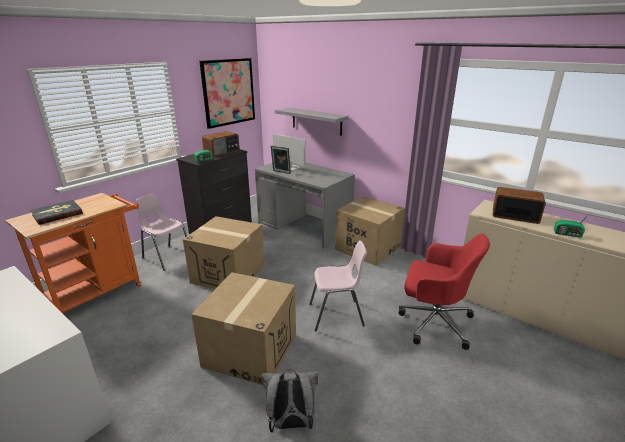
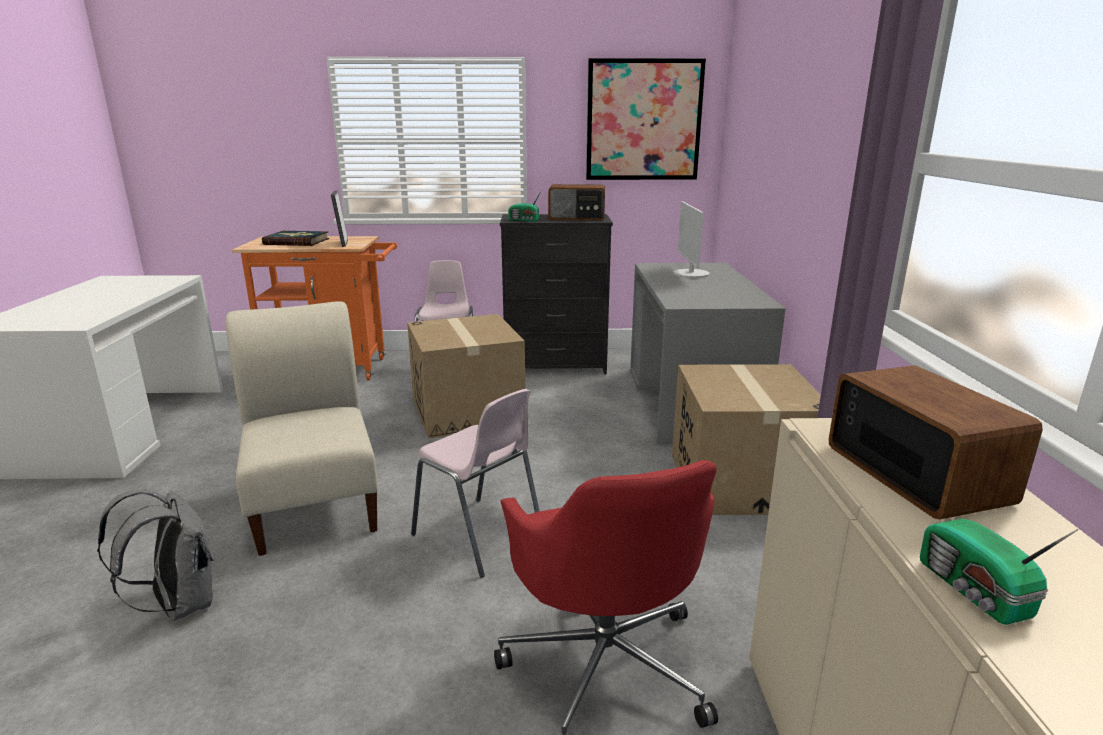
camera: 50 degrees right, 5 degrees down
cardboard box [191,272,296,385] -> beige chair [225,301,378,556]
picture frame [271,146,291,174] -> picture frame moved to [331,190,348,247]
grey shelf [275,107,349,136] -> none

